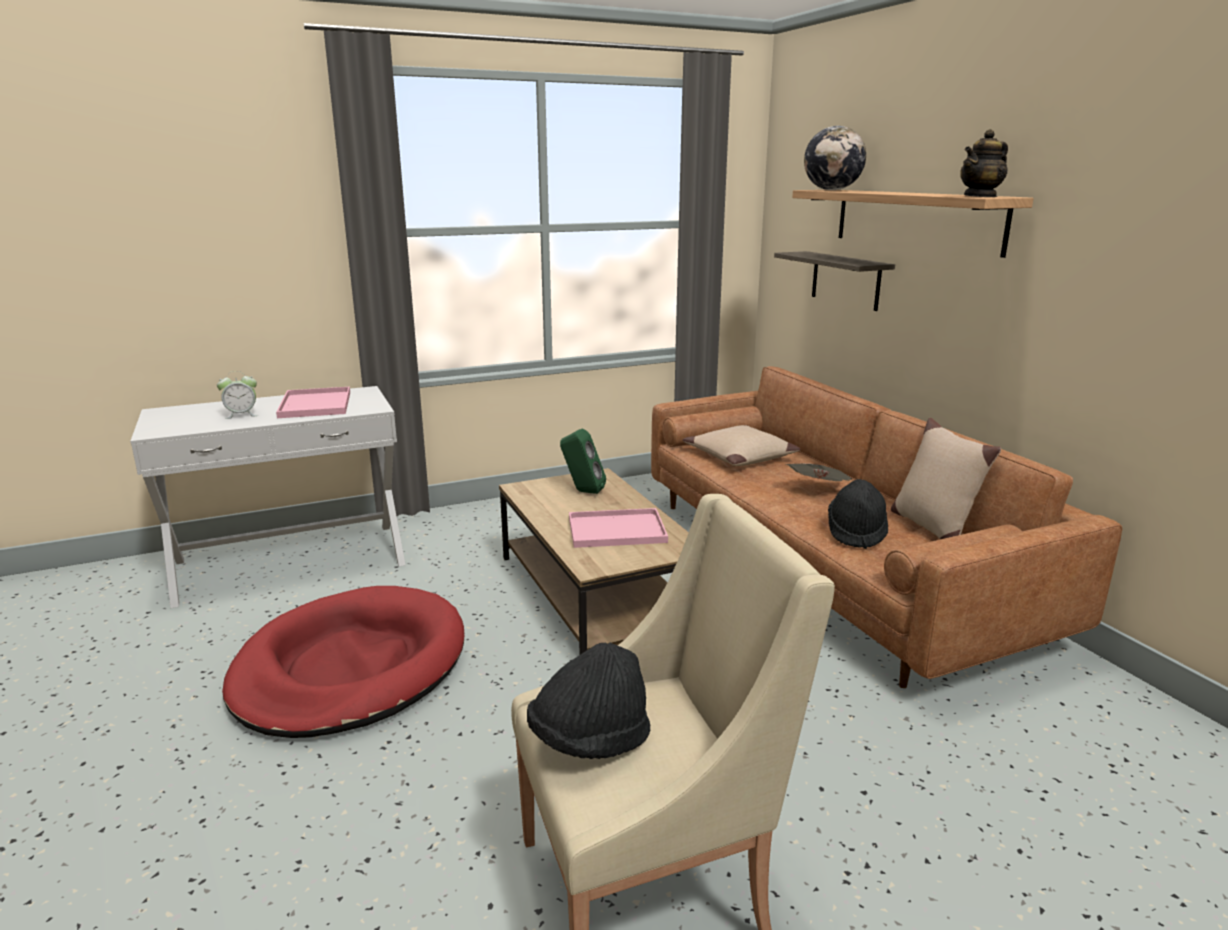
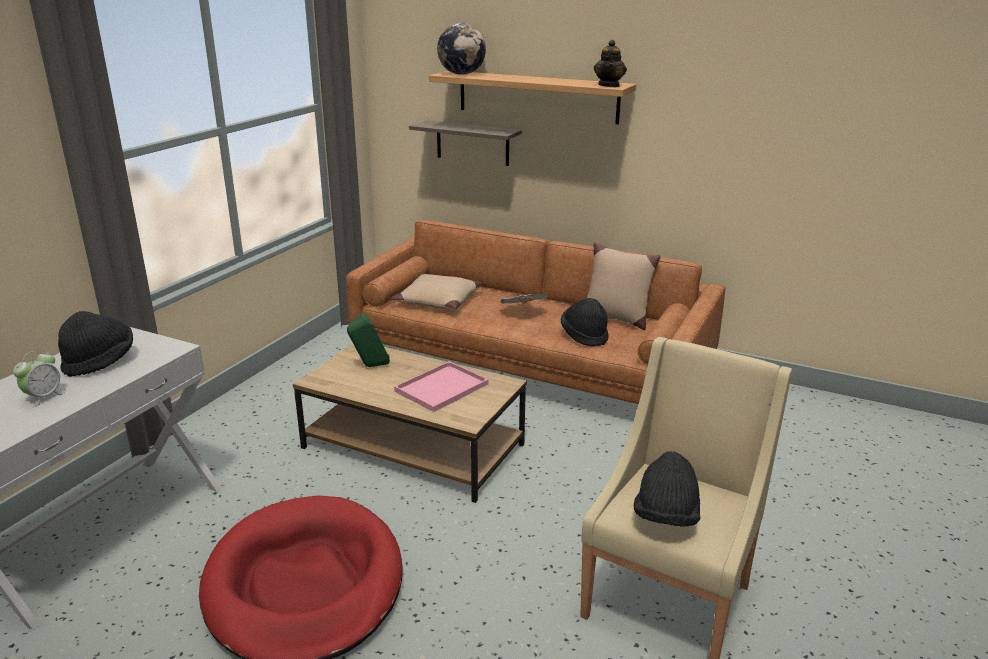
camera: 40 degrees left, 5 degrees up
pink tray [276,387,350,418] -> black hat [58,311,133,377]

